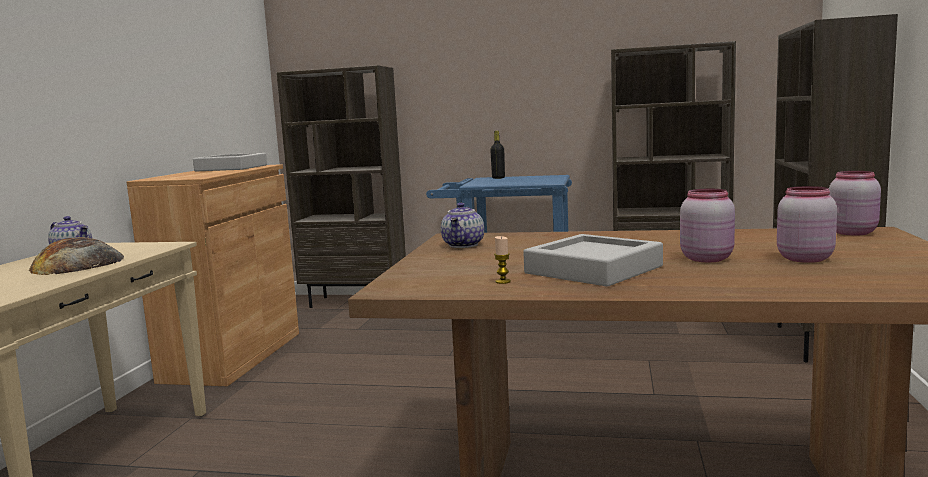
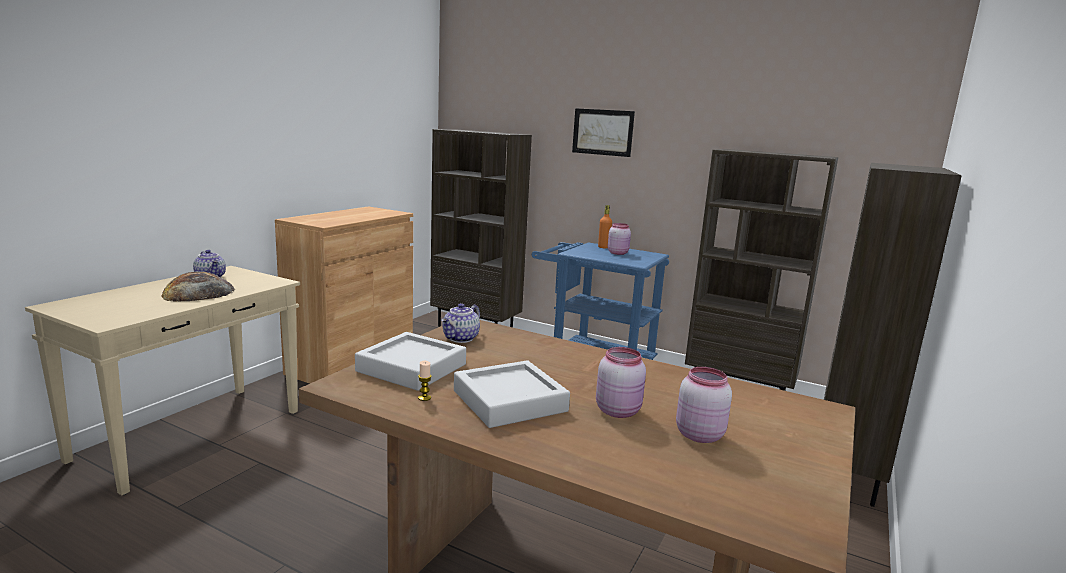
camera: 15 degrees right, 5 degrees up
grey tray [193,153,267,171] -> grey tray moved to [355,332,466,391]
black bottle [490,131,505,179] -> orange bottle [598,205,612,248]
pink jar [829,171,881,235] -> pink jar moved to [608,223,631,255]
none -> picture [572,108,635,157]

